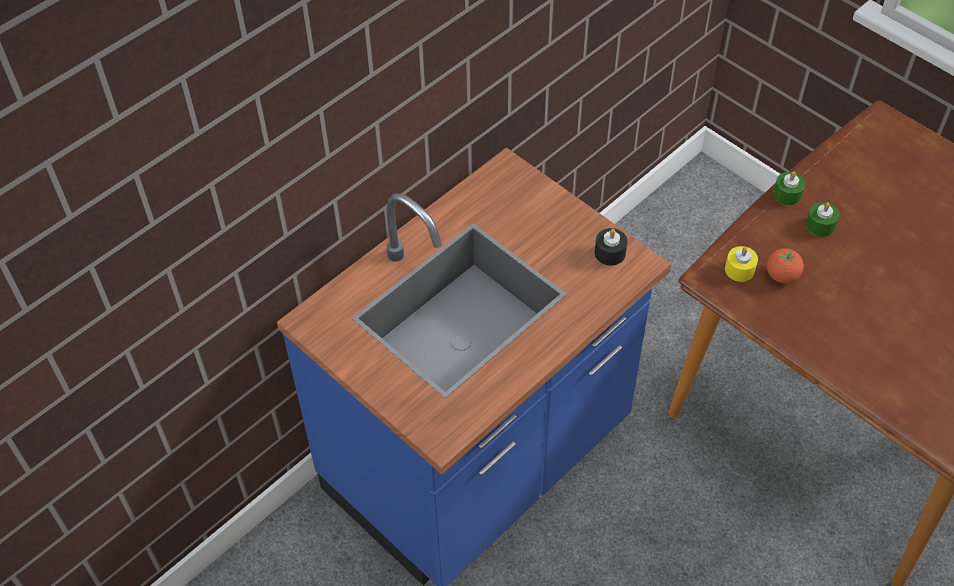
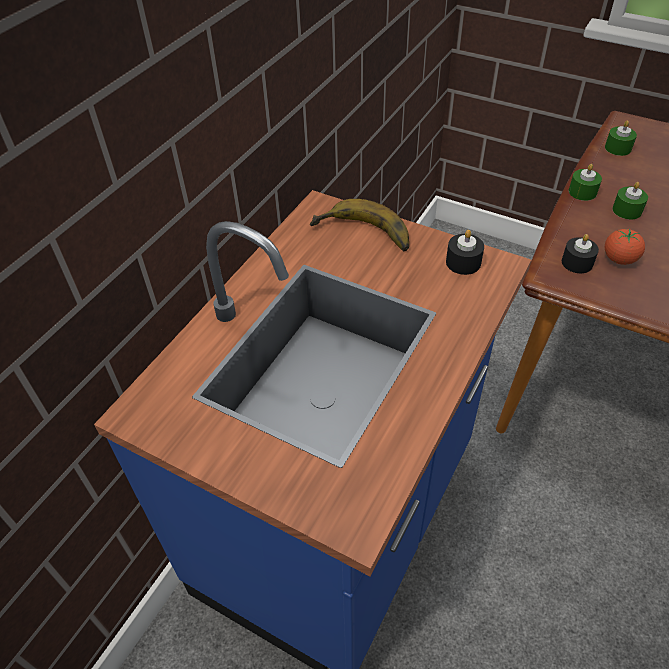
camera: 15 degrees left, 5 degrees down
yellow candle [725,246,758,282] -> black candle [562,234,599,273]
none -> banana [310,199,409,251]
none -> green candle [605,120,637,156]

